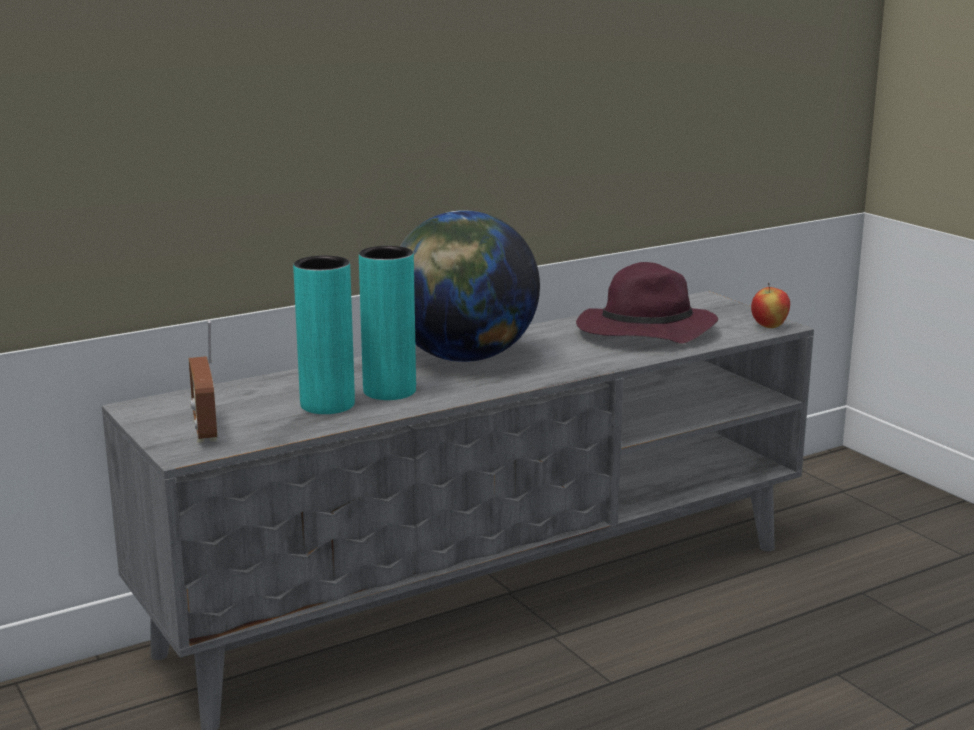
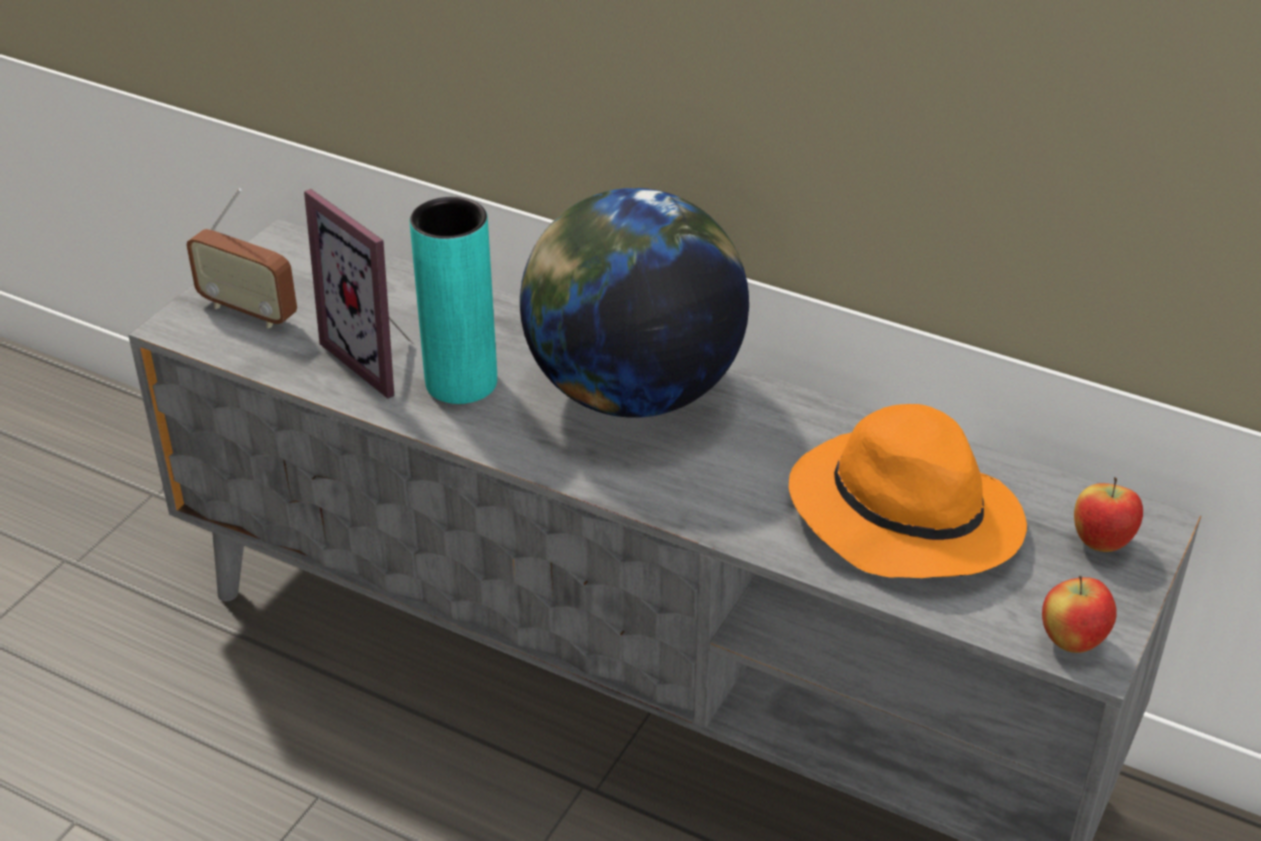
camera: 60 degrees right, 20 degrees up
radio [189,321,217,443] -> radio turned 105 degrees counterclockwise [187,188,297,329]
turquoise vase [293,256,355,414] -> picture frame [304,189,413,399]
purple hat [576,262,718,344] -> orange hat [789,404,1027,578]
none -> apple [1074,477,1143,552]

